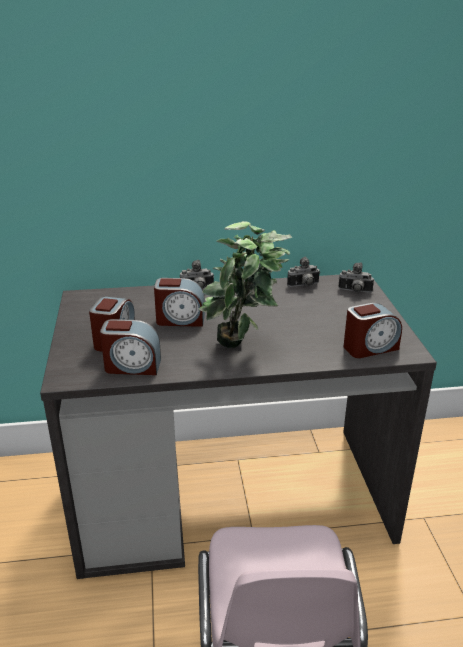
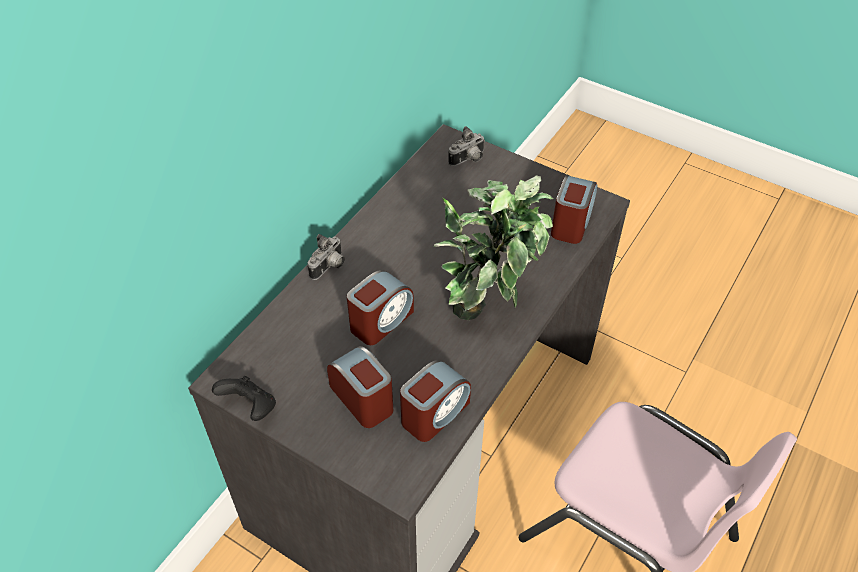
camera: 50 degrees left, 20 degrees up
camera [287,257,320,287] -> none
none -> black game controller [212,376,276,421]

